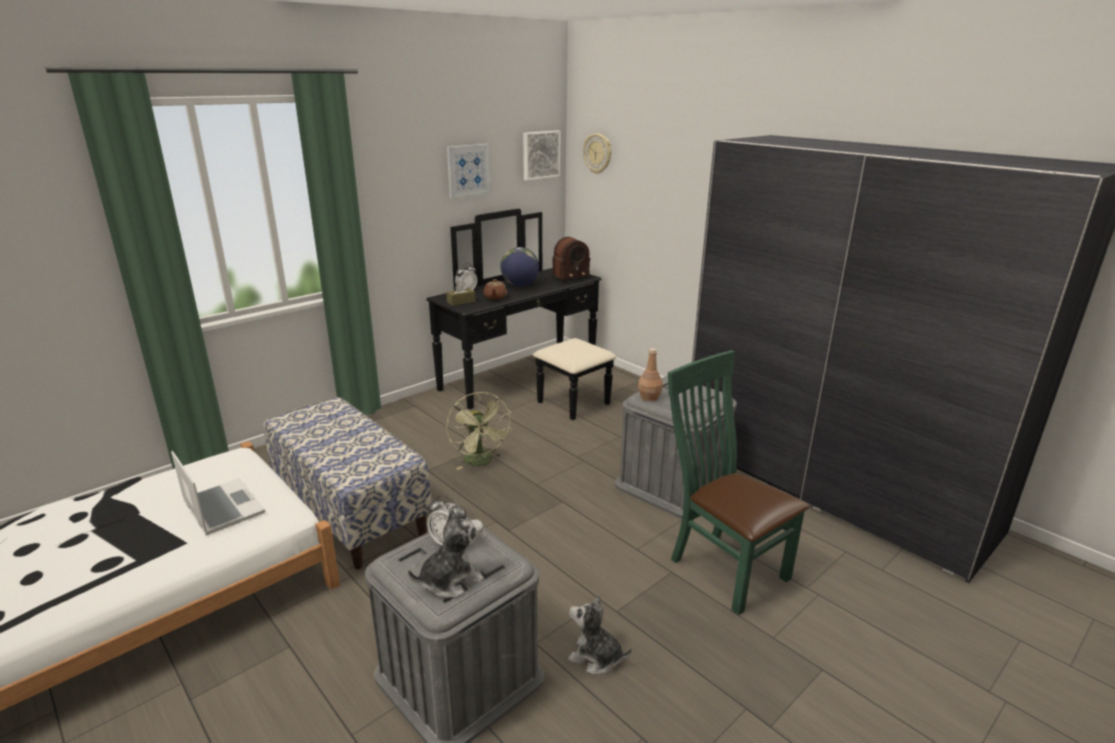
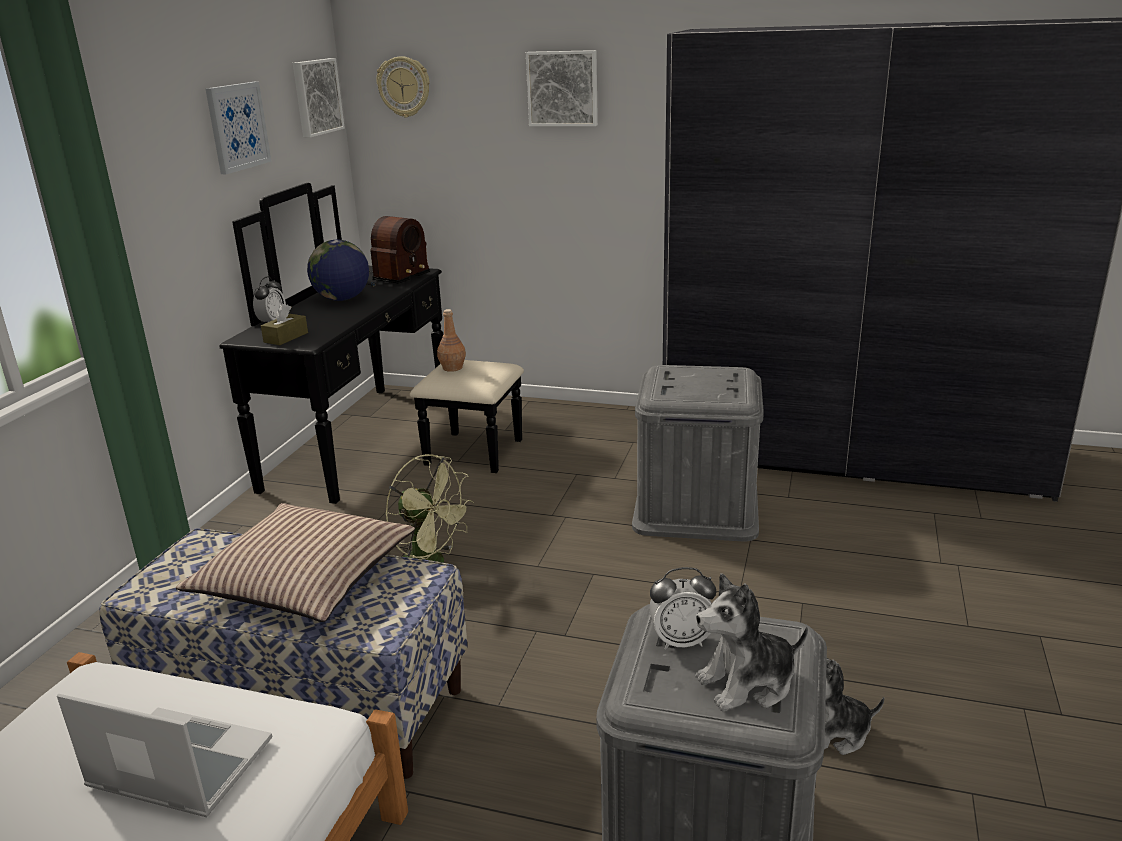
camera: 30 degrees left, 0 degrees up
plush toy [408,508,484,598] -> plush toy turned 135 degrees counterclockwise [695,573,808,711]
brown teapot [484,279,507,300] -> none
brown bottle [638,348,663,402] -> brown bottle moved to [437,309,466,372]
green chair [668,350,810,615] -> none
none -> pillow [176,503,415,622]
none -> picture [526,50,598,126]

